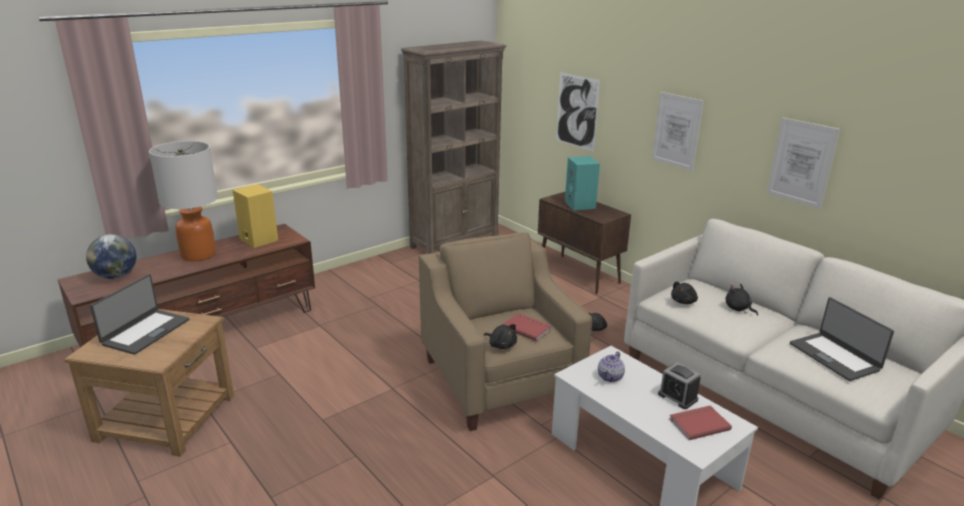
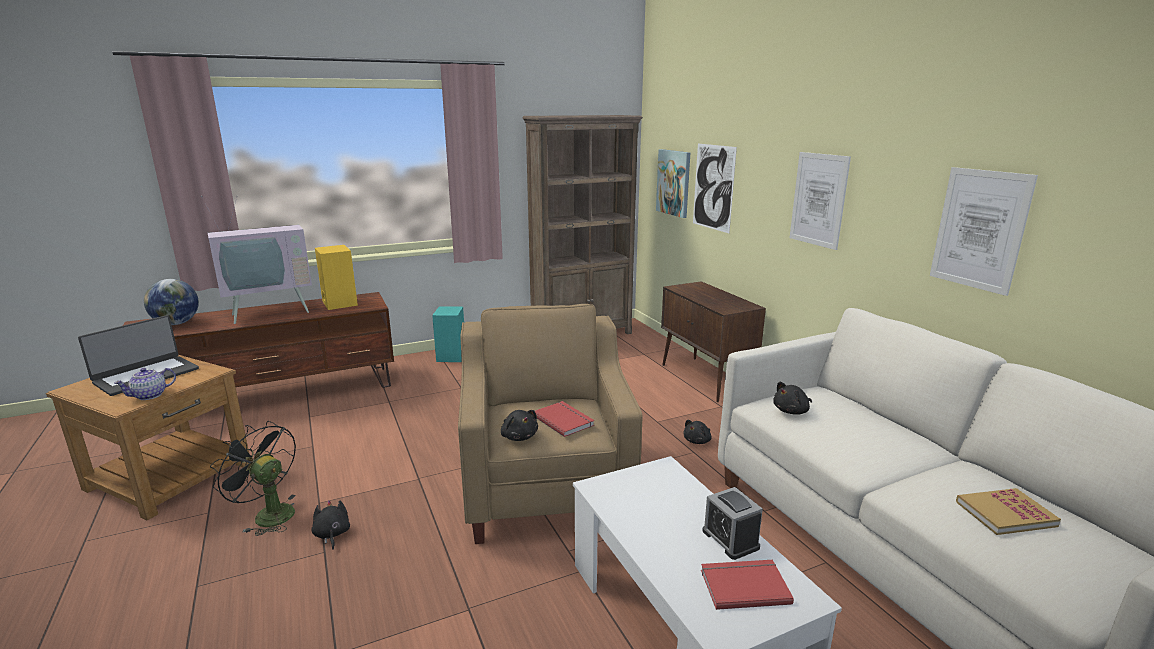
camera: 15 degrees right, 5 degrees down
table lamp [149,141,218,262] -> television [201,196,312,324]
turquoise speaker [565,156,600,210] -> turquoise speaker moved to [432,306,464,362]
teapot [598,351,625,382] -> teapot moved to [114,368,176,400]
black plush toy [725,284,758,316] -> black plush toy moved to [312,500,350,550]
laptop [790,297,894,381] -> book [956,488,1061,535]
none -> black fan [210,421,296,536]
none -> picture [656,149,690,218]

